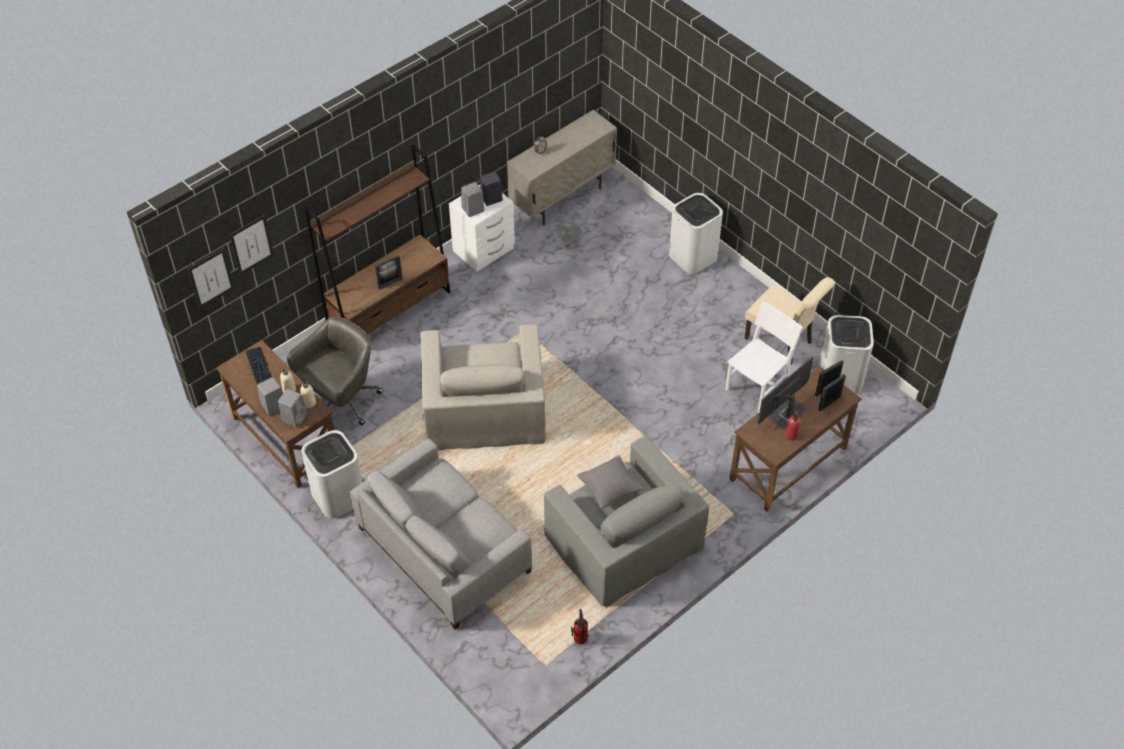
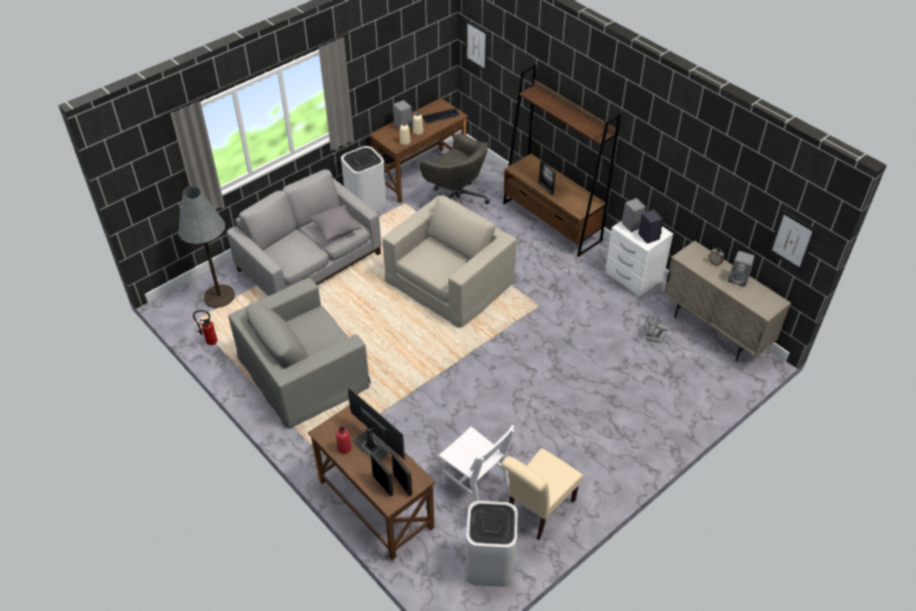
camera: 90 degrees right, 5 degrees down
picture [229,215,274,275] -> picture moved to [769,210,817,271]
grey speaker [278,389,307,428] -> grey speaker moved to [728,251,755,287]
beige armchair [421,324,546,451] -> beige armchair turned 135 degrees clockwise [383,196,517,328]
grey pillow [577,455,643,509] -> grey pillow moved to [311,205,361,241]
white trash can [669,193,723,274] -> none
none -> grey floor lamp [178,186,235,308]

